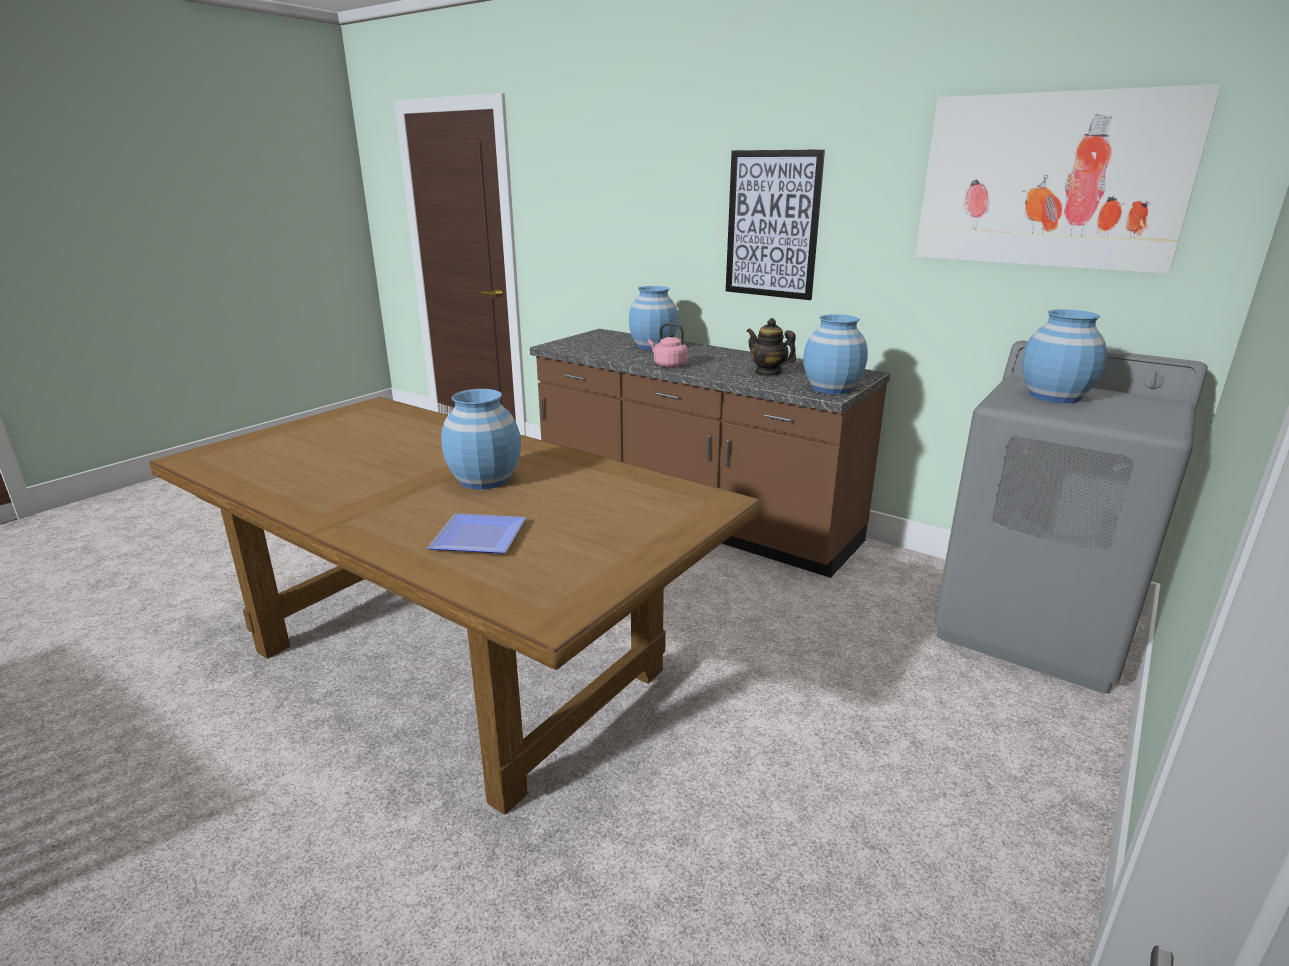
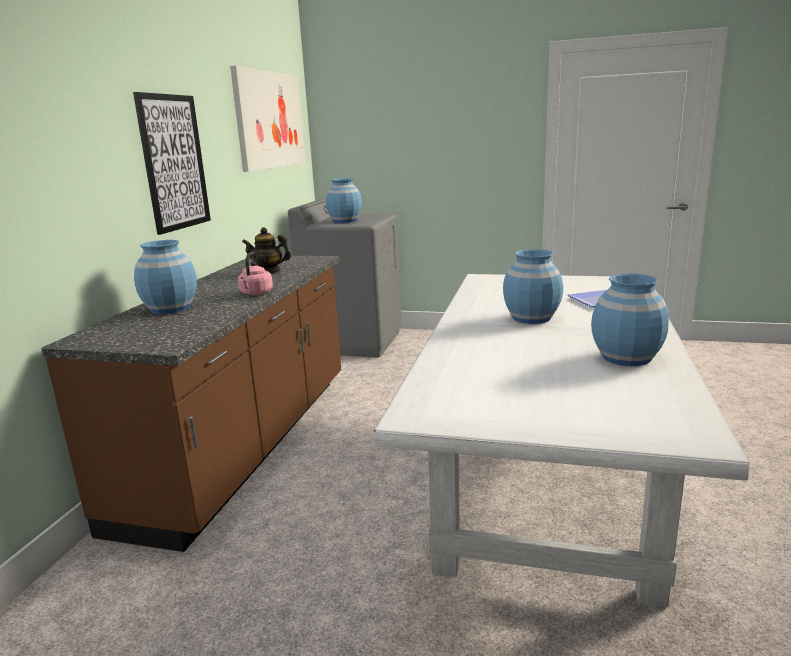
camera: 110 degrees left, 5 degrees down
brown dining table [149,397,761,815] -> white dining table [373,274,750,608]
teapot [746,318,796,376] -> teapot turned 75 degrees clockwise [242,227,291,274]
blue vase [803,314,868,394] -> blue vase moved to [591,274,669,366]

